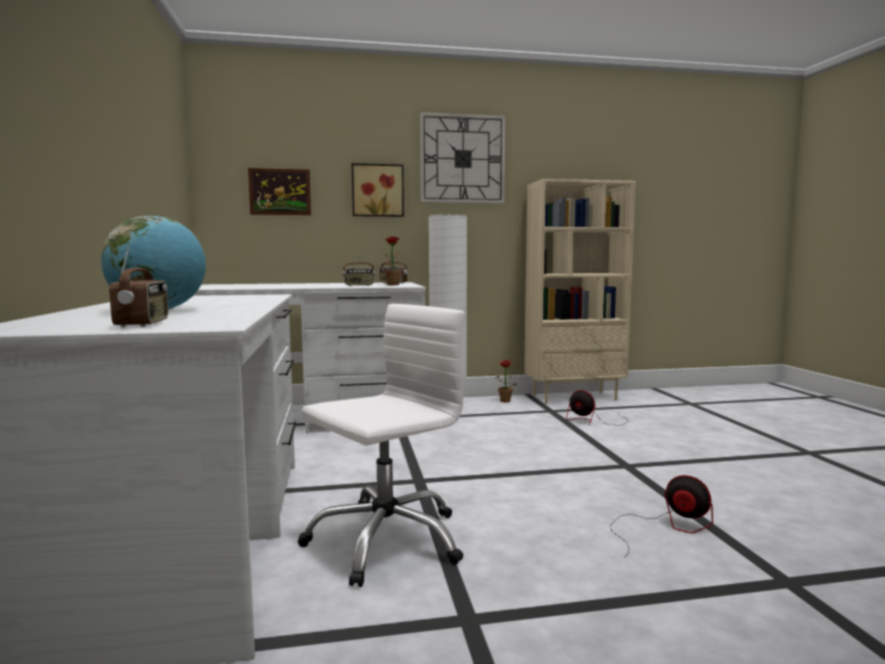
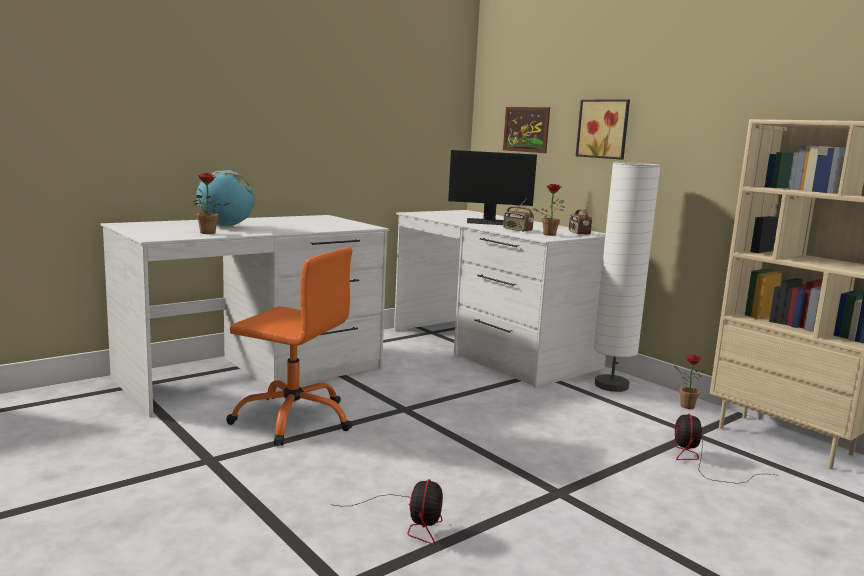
camera: 60 degrees right, 5 degrees up
radio [109,246,168,327] -> none
white office chair [298,304,465,587] -> orange office chair [226,247,353,446]
wall clock [420,112,506,203] -> none
none -> potted plant [193,173,230,234]
none -> monitor [448,150,537,225]

